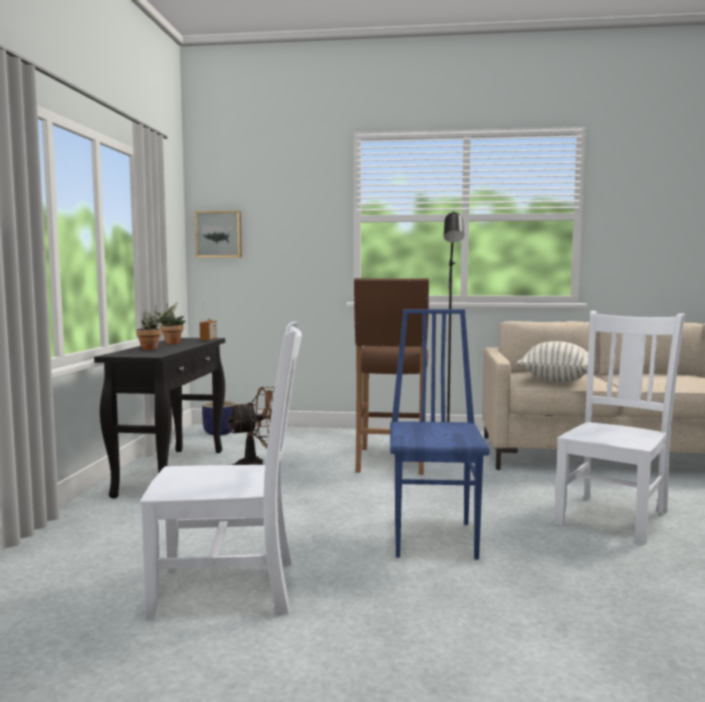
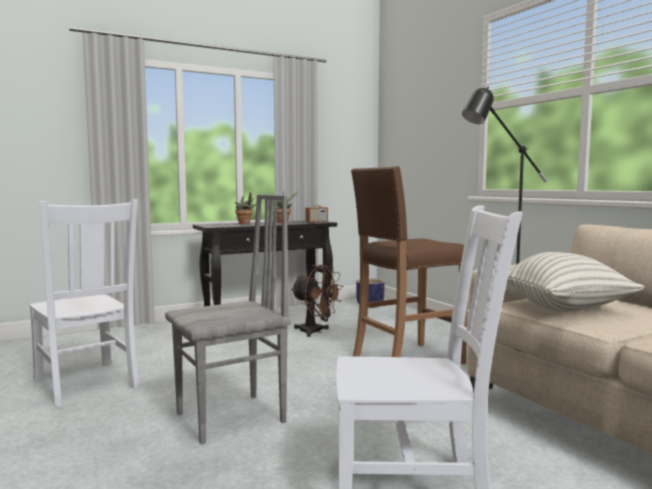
camera: 55 degrees right, 0 degrees up
picture [195,211,242,258] -> none
blue chair [390,309,490,560] -> grey chair [165,194,291,445]

